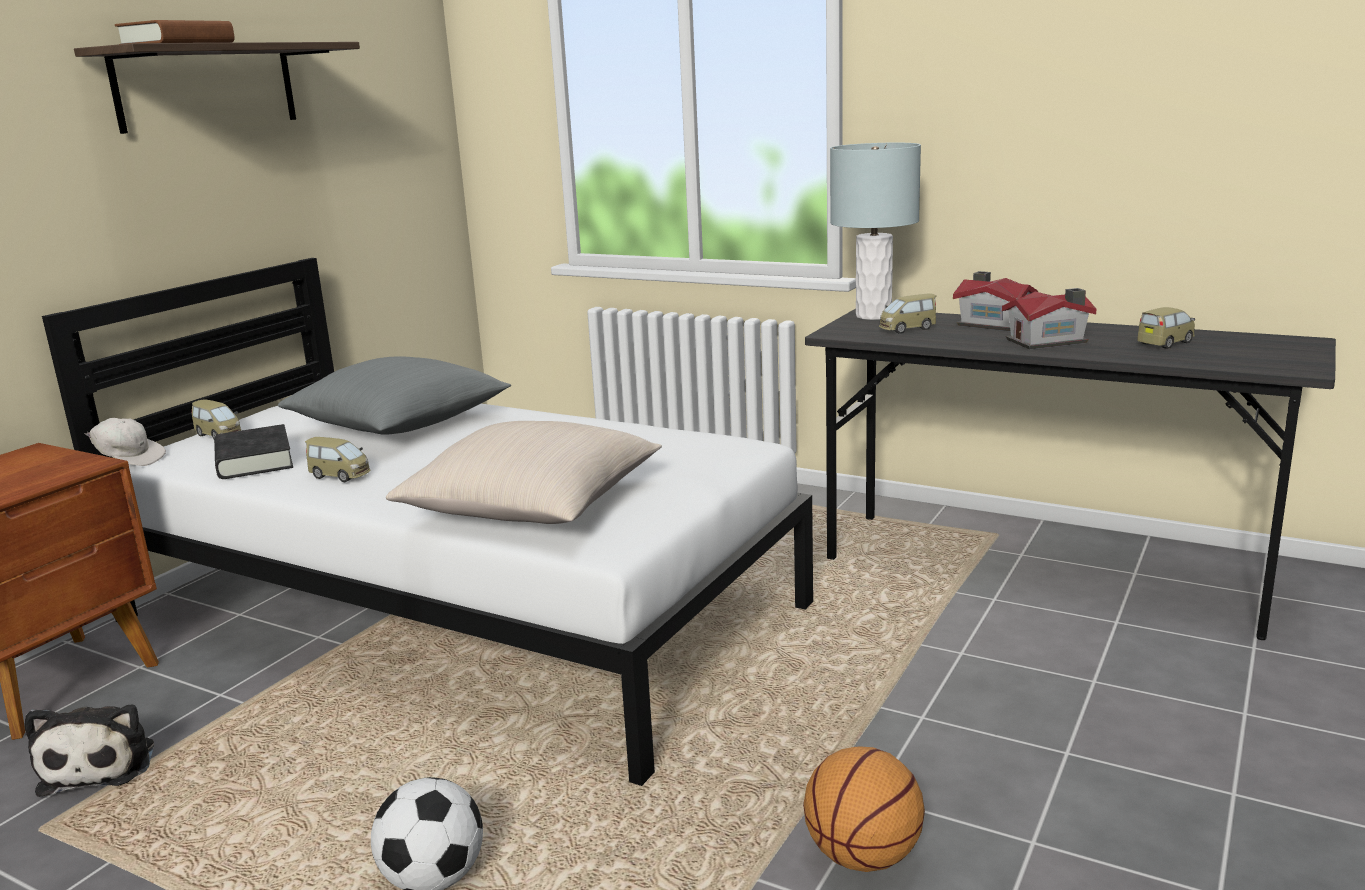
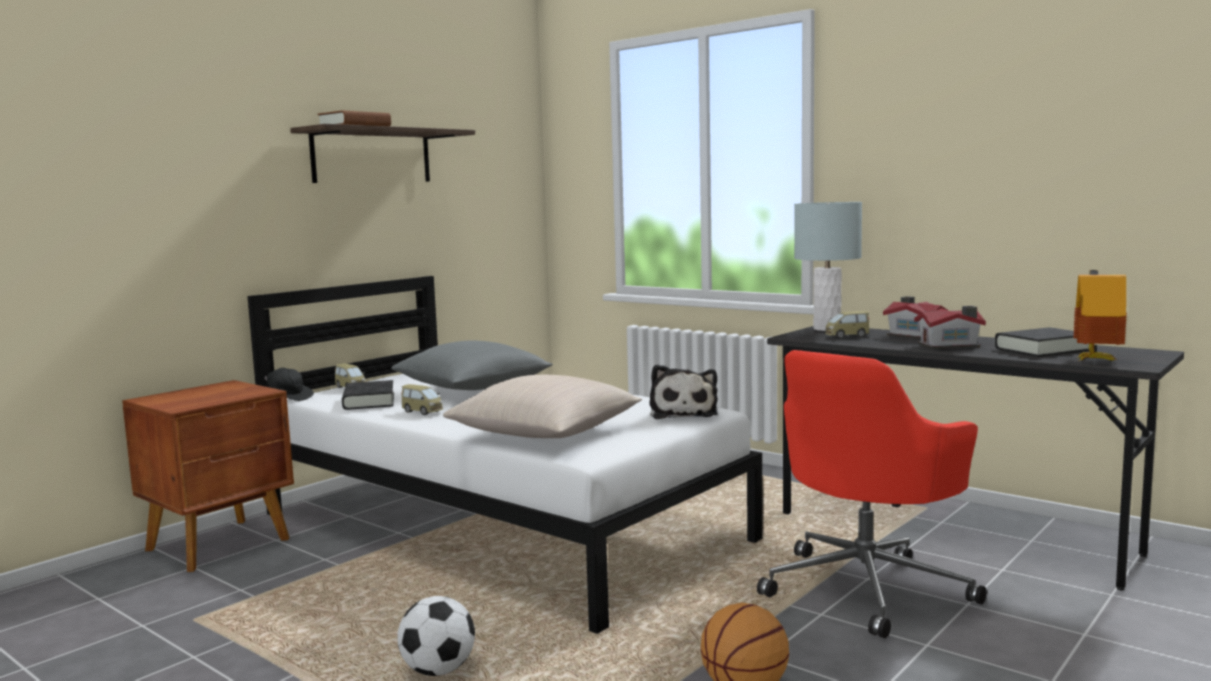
camera: 10 degrees right, 10 degrees down
plush toy [24,705,154,797] -> plush toy moved to [650,364,718,419]
white cap [84,418,166,466] -> black cap [263,368,314,401]
toy car [1137,307,1195,349] -> black book [995,327,1089,357]
none -> red office chair [757,350,986,638]
none -> toy house [1073,270,1127,361]

